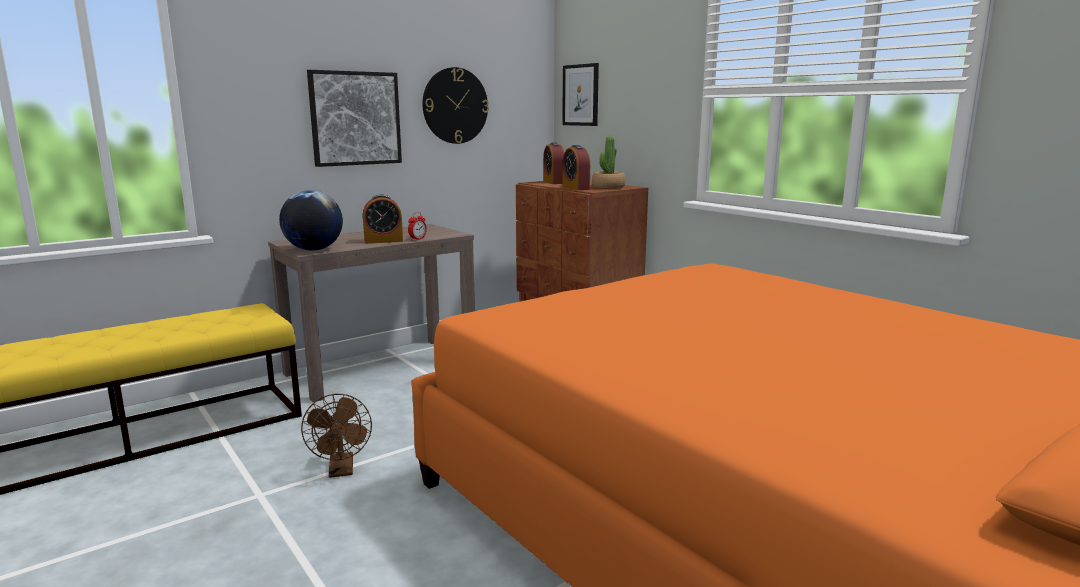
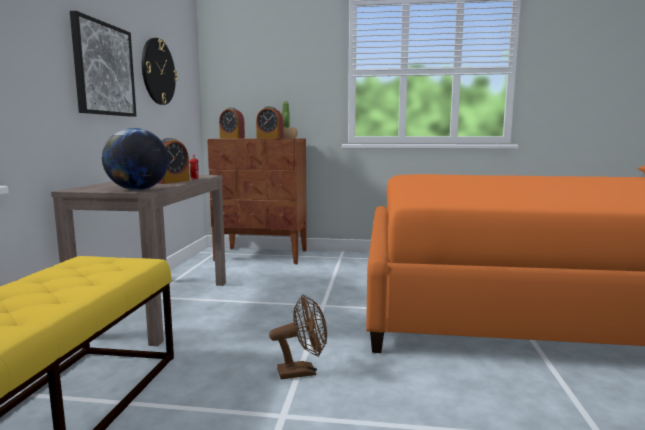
camera: 45 degrees left, 5 degrees down
brown fan [301,394,372,478] -> brown fan turned 45 degrees counterclockwise [269,295,327,379]
picture [562,63,599,126] -> none

